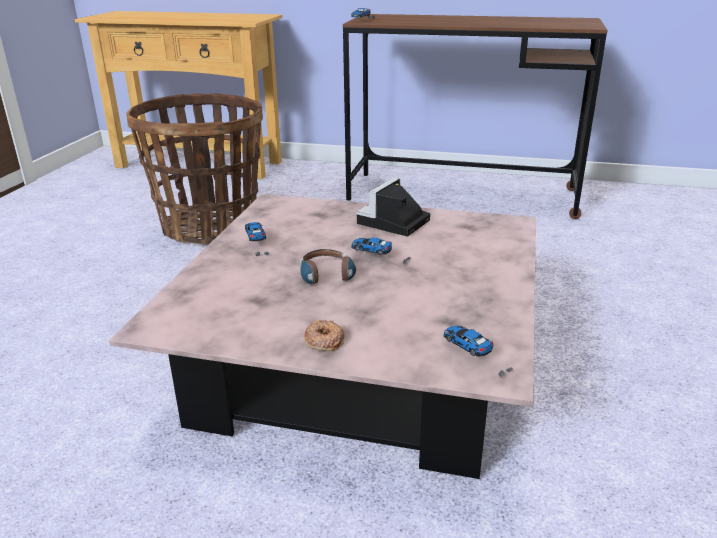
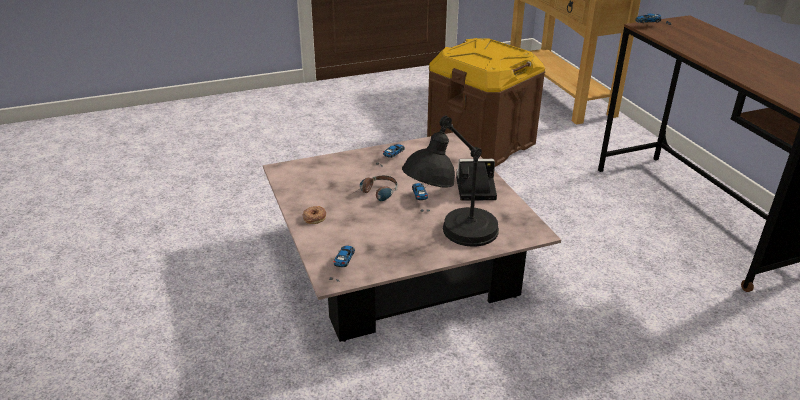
camera: 55 degrees right, 5 degrees up
basket [126,93,263,245] -> brown storage box [427,38,545,167]
none -> black table lamp [402,116,499,247]

